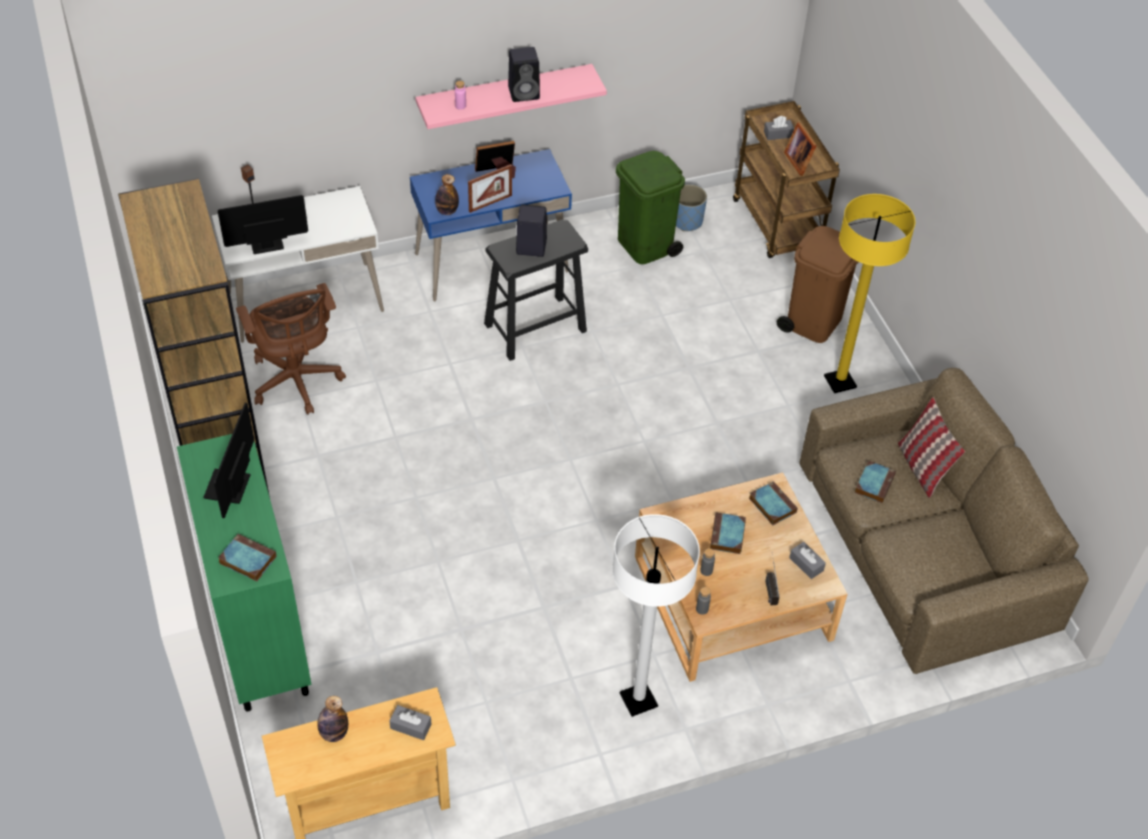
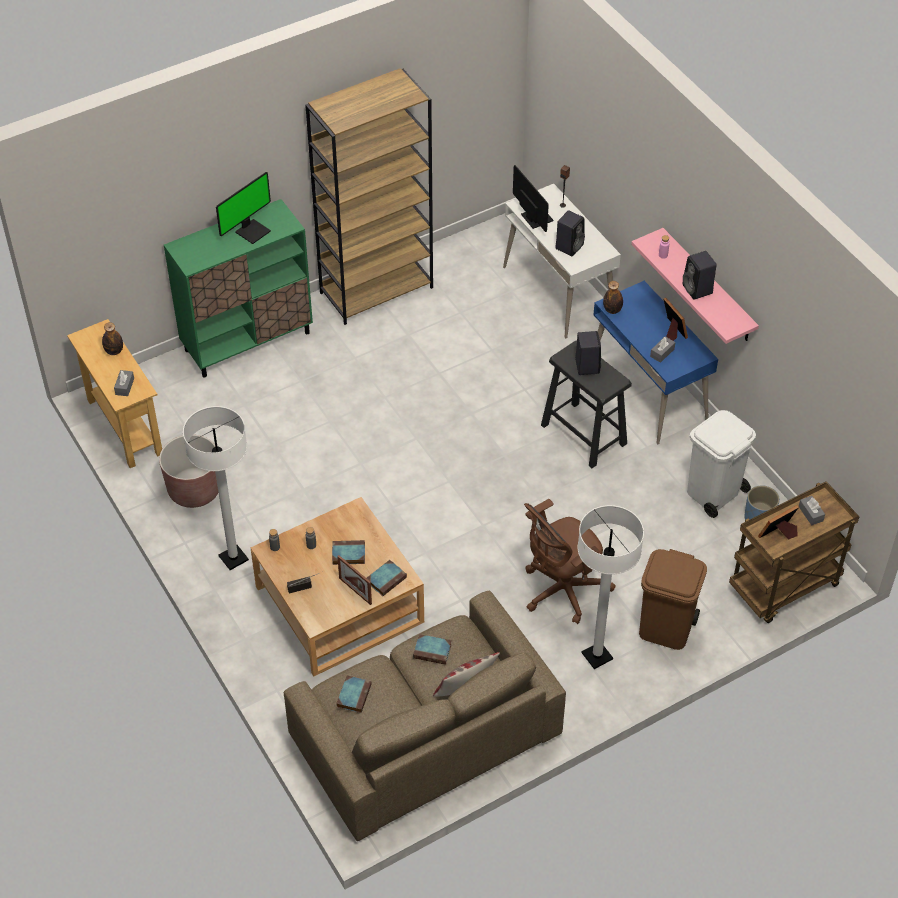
camera: 80 degrees right, 0 degrees up
monitor [203,403,254,518] -> monitor turned 135 degrees clockwise [216,172,271,244]
book [218,534,276,581] -> book moved to [336,676,372,713]
brown office chair [236,283,346,415] -> brown office chair moved to [524,499,616,624]
picture frame [468,164,512,213] -> picture frame moved to [337,555,372,605]
green trash can [616,151,685,264] -> white trash can [687,410,756,518]
grey tissue box [789,542,826,579] -> grey tissue box moved to [650,336,675,363]
yellow floor lamp [824,194,915,393] -> white floor lamp [577,505,644,669]
none -> brown planter [159,434,218,508]
none -> black speaker [555,210,585,256]

